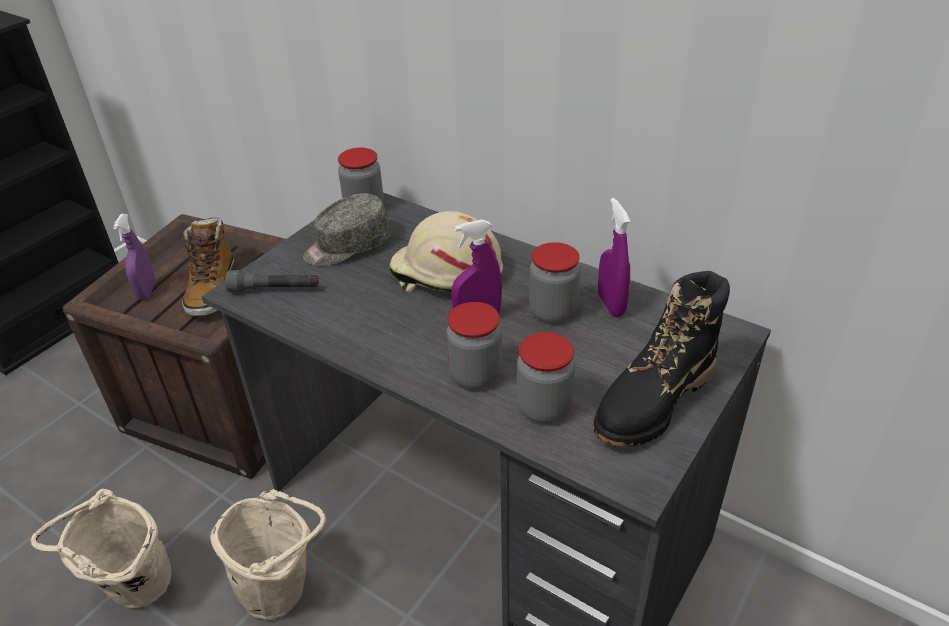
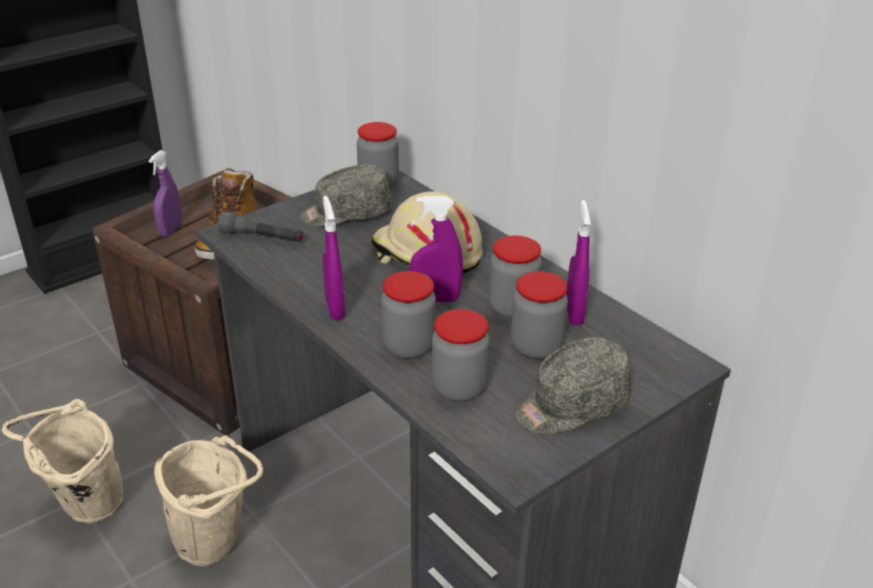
camera: 15 degrees right, 5 degrees down
black boot [593,271,730,446] -> grey cap [516,337,631,434]
none -> purple spray bottle [323,196,345,320]
none -> jar [511,271,568,359]

